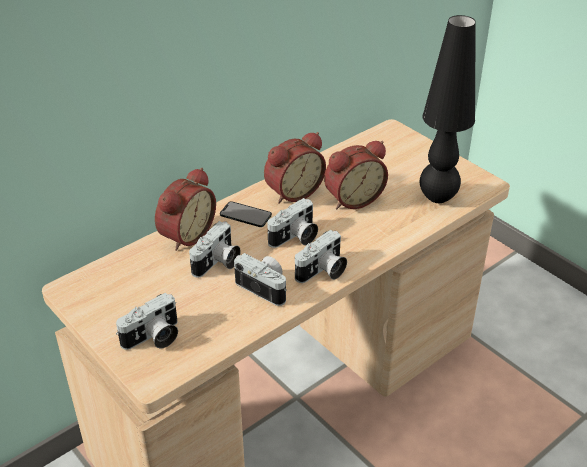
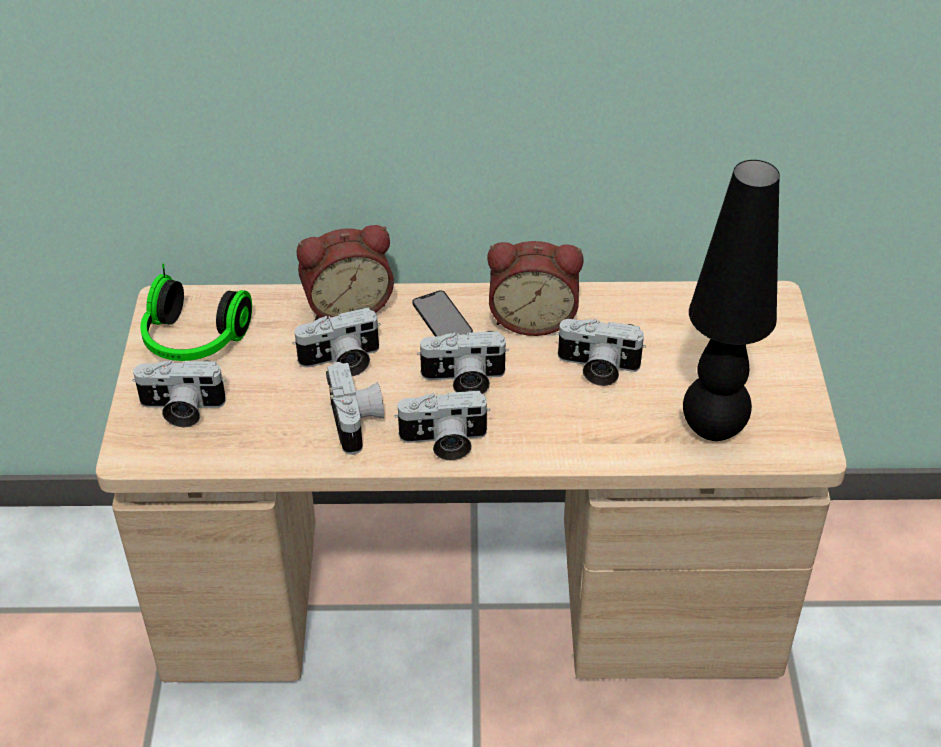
camera: 40 degrees right, 5 degrees up
alarm clock [324,141,388,209] -> camera [556,319,646,386]
none -> headphones [140,263,252,361]

